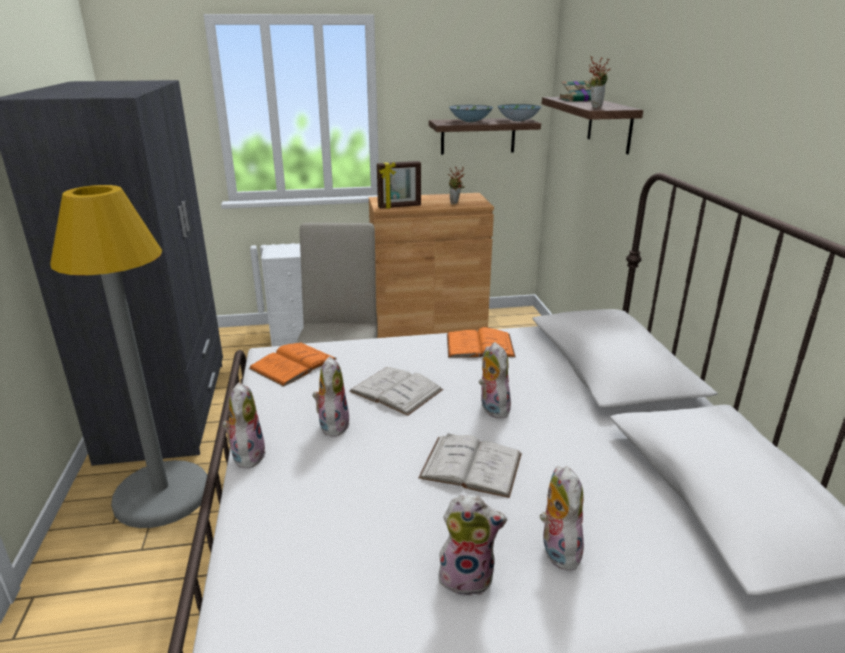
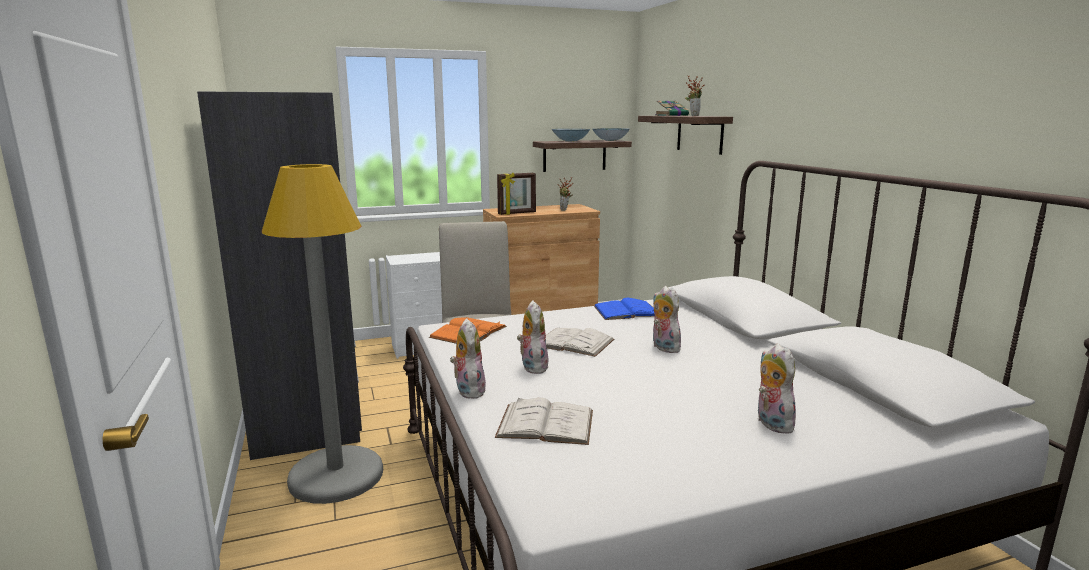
camera: 10 degrees left, 10 degrees down
white book [418,433,522,498] -> white book moved to [495,398,593,445]
plush toy [437,495,507,596] -> none
orange book [447,327,516,358] -> blue book [594,298,655,320]

